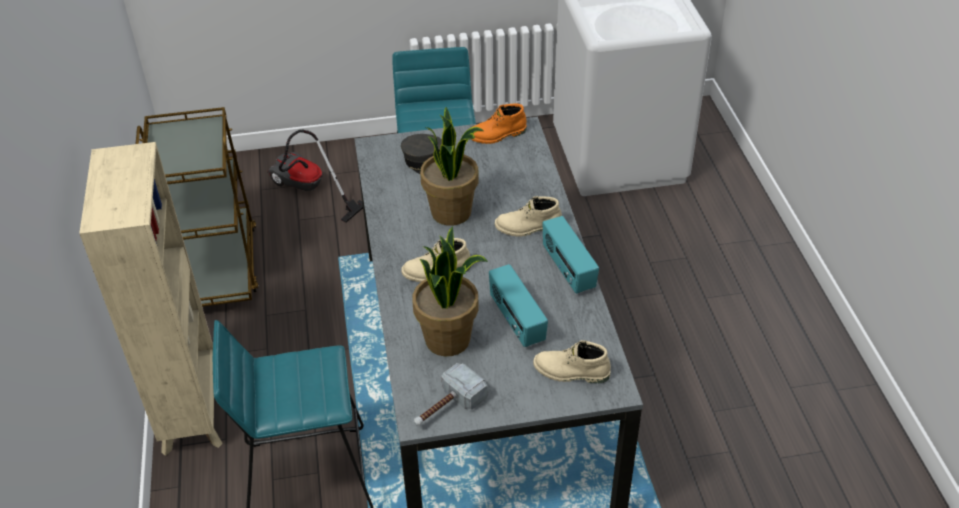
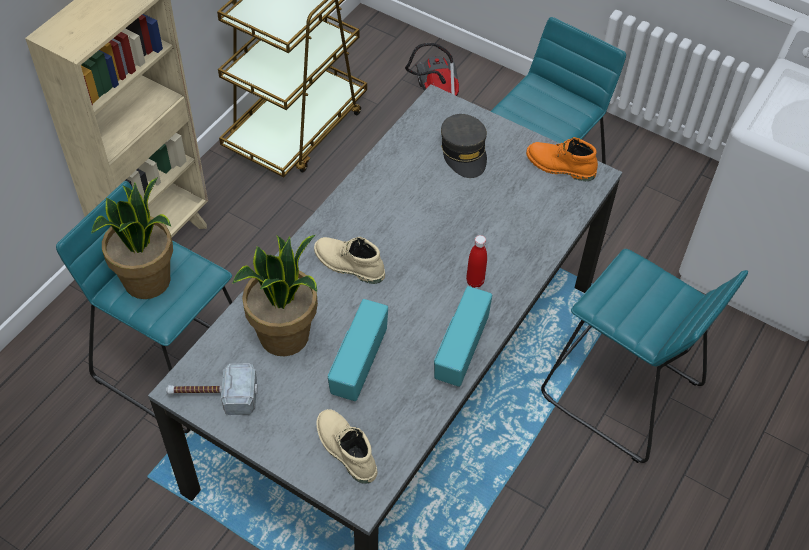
camera: 40 degrees right, 10 degrees up
potted plant [420,107,483,226] -> potted plant moved to [91,177,173,299]
beige boot [495,196,562,237] -> red bottle [466,235,487,288]
none -> turquoise stool [541,249,748,463]

